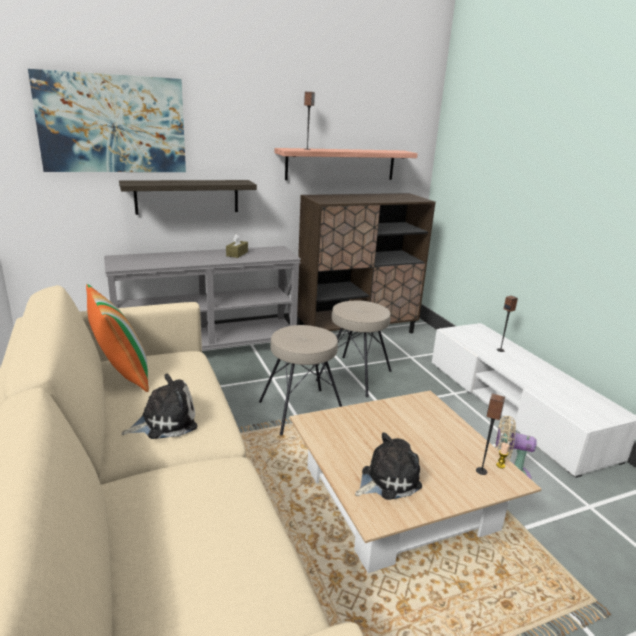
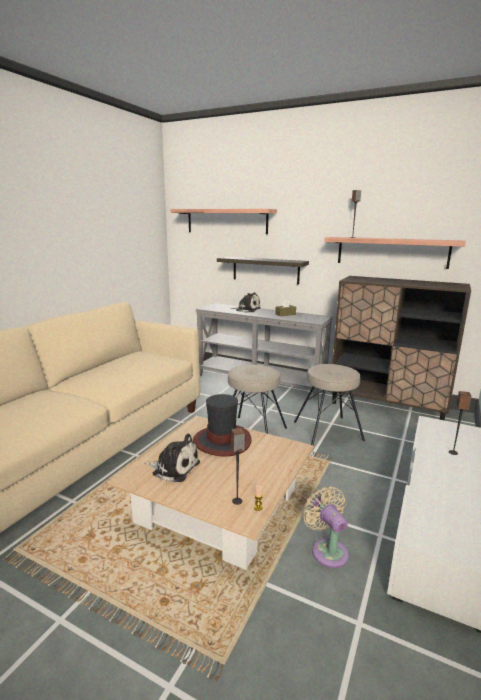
camera: 50 degrees right, 5 degrees down
picture [28,69,186,172] -> shelf [170,209,277,234]
pillow [86,284,149,392] -> none
plush toy [121,374,198,439] -> plush toy moved to [231,292,261,313]
none -> hat [193,394,252,457]

